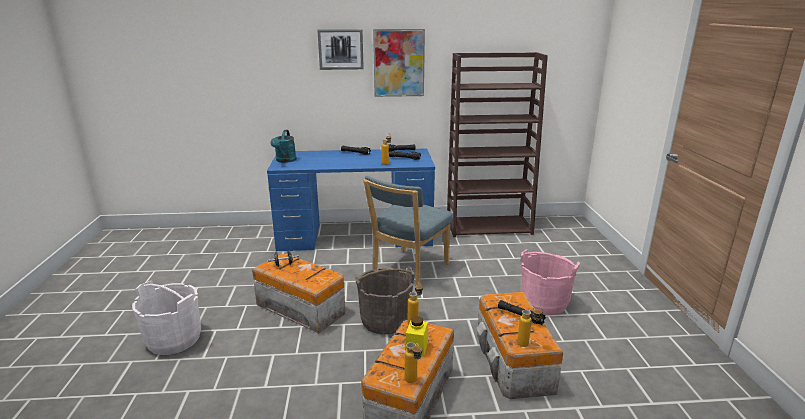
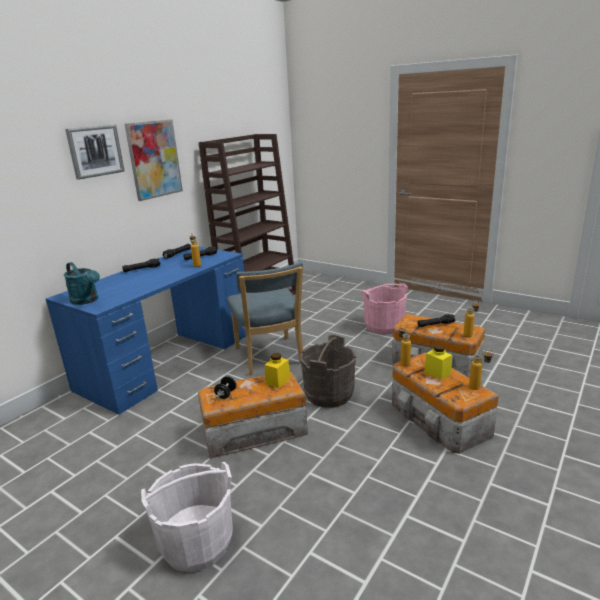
camera: 50 degrees left, 0 degrees up
none -> yellow jar [265,353,291,388]

